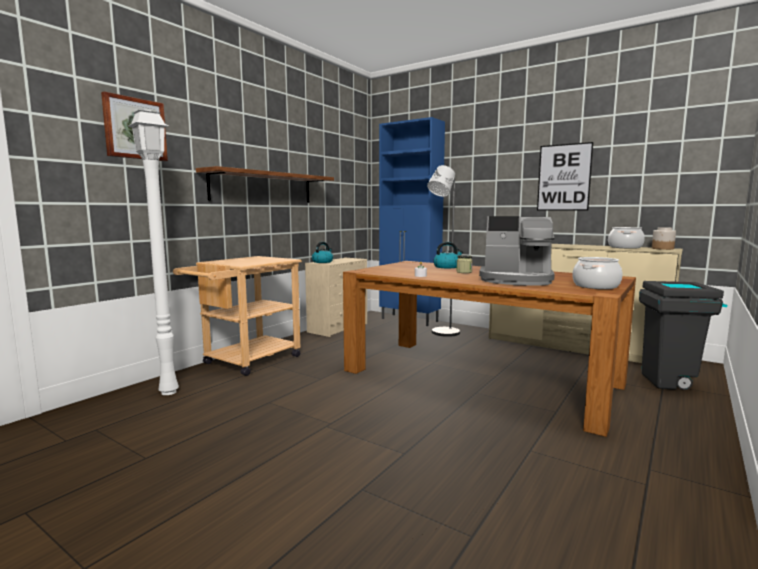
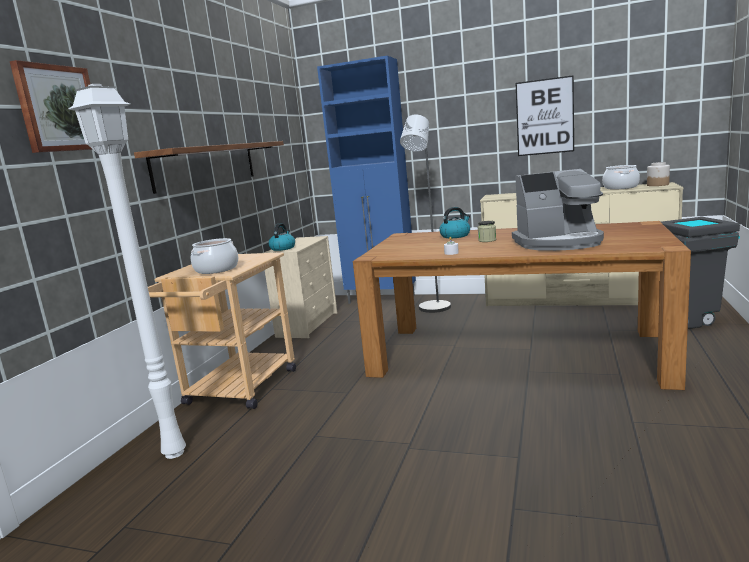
camera: 15 degrees left, 5 degrees up
cooking pot [572,257,623,289] -> cooking pot moved to [191,238,238,274]

